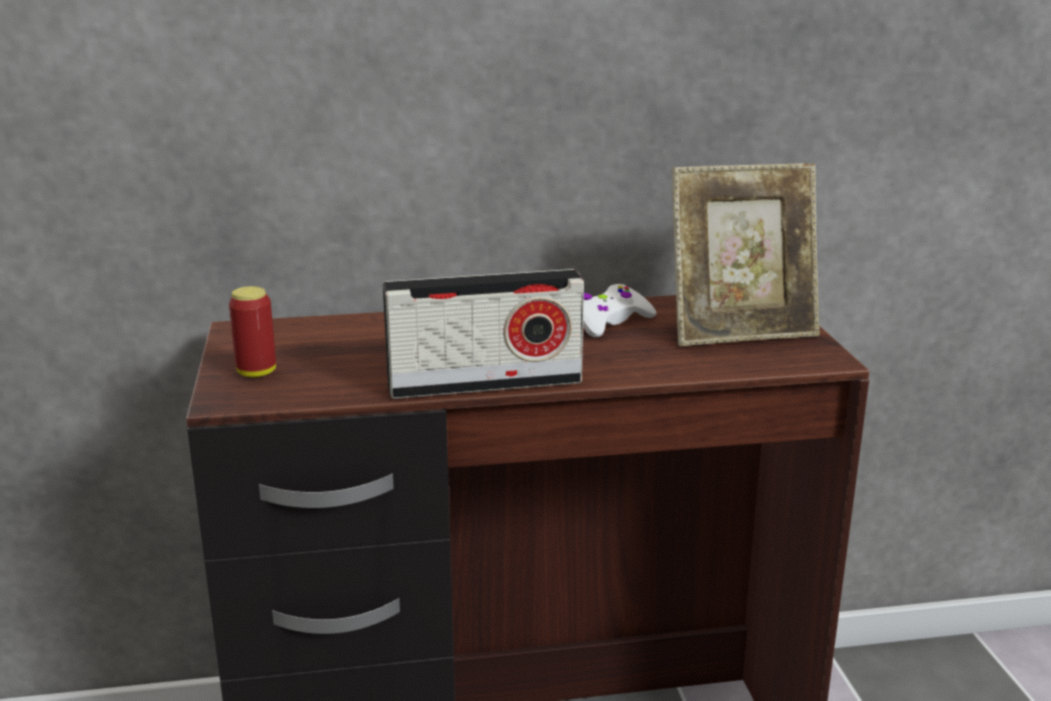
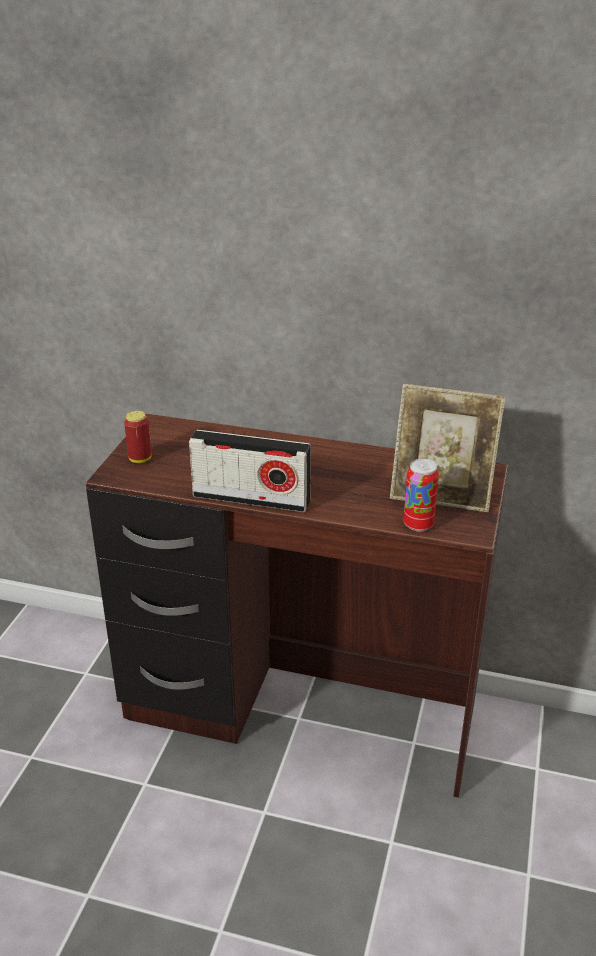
camera: 25 degrees right, 10 degrees up
white game controller [583,284,656,337] -> none
none -> can [404,459,439,532]

